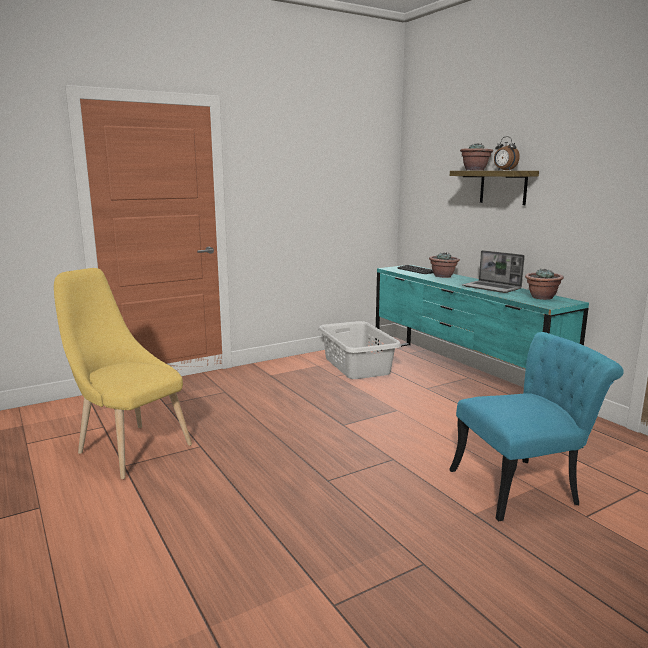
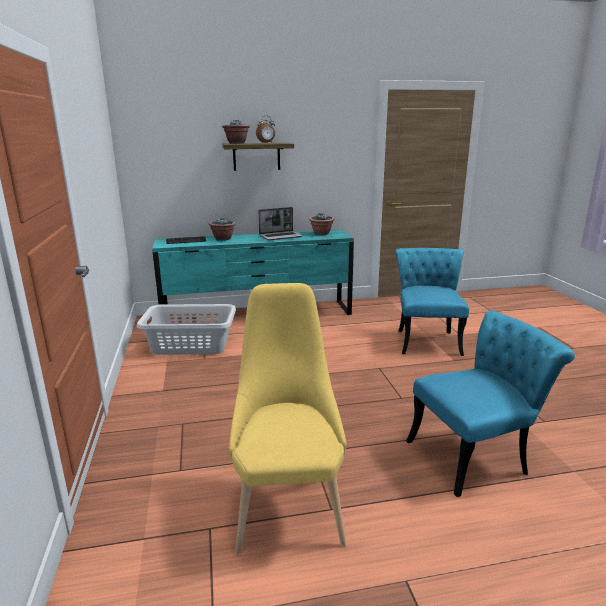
camera: 70 degrees left, 5 degrees up
yellow chair [54,268,192,479] -> yellow chair turned 120 degrees clockwise [229,283,347,554]
none -> turquoise chair [406,311,575,497]

